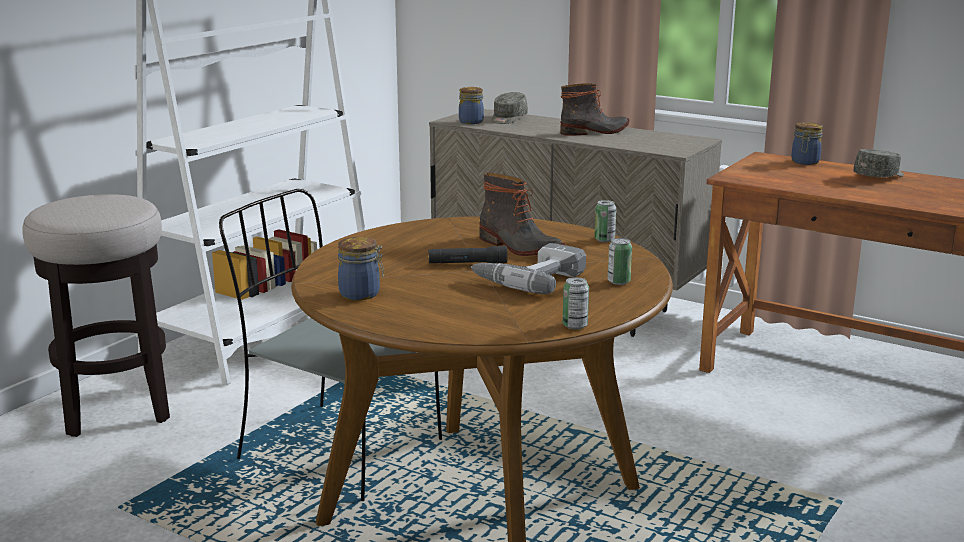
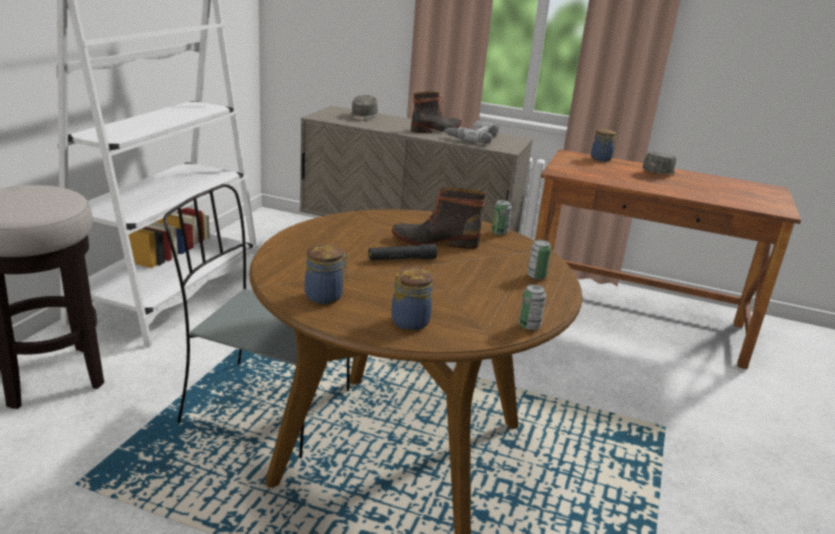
camera: 15 degrees left, 5 degrees up
jar [459,87,484,124] -> jar moved to [391,267,433,330]
power drill [471,243,586,294] -> power drill moved to [443,120,499,143]
boot [479,173,565,256] -> boot turned 150 degrees clockwise [392,187,486,249]

